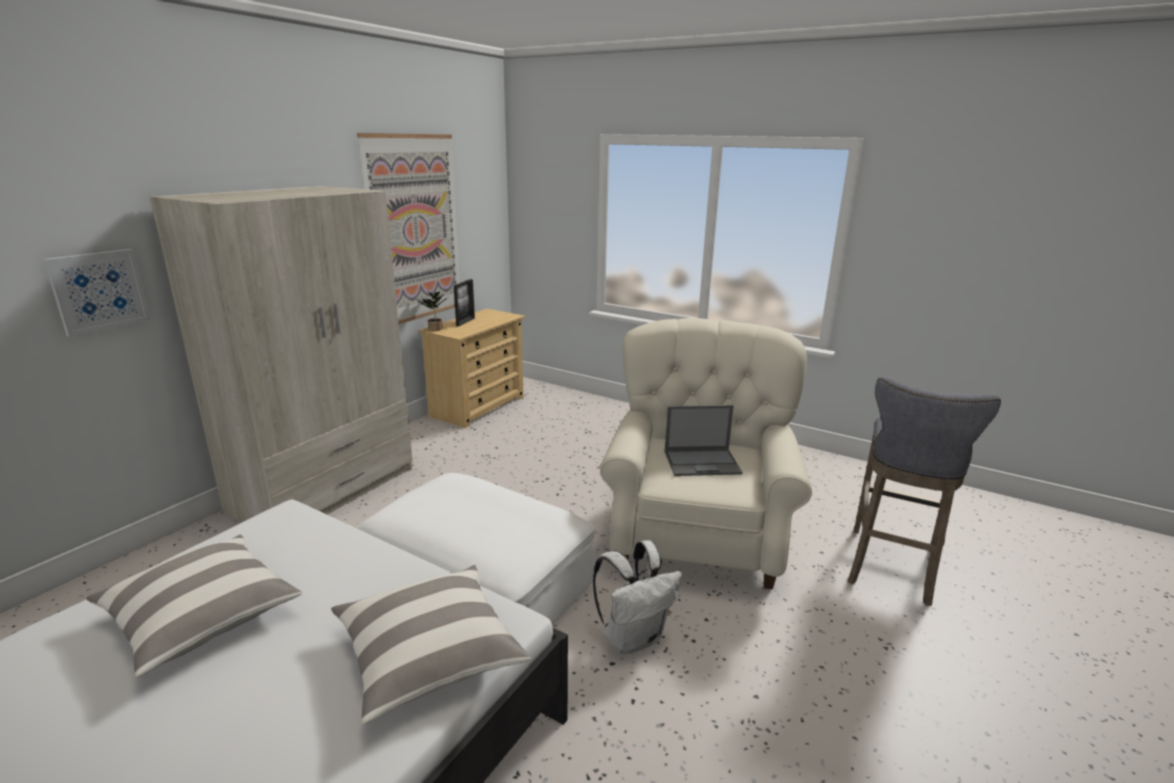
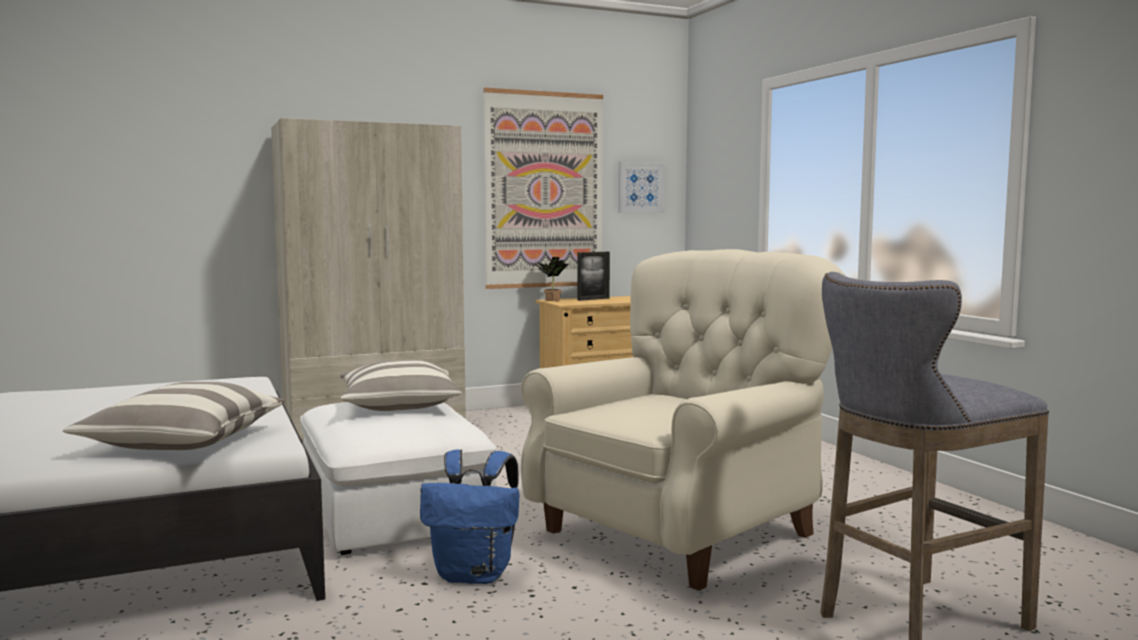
camera: 35 degrees right, 15 degrees down
picture [43,249,151,336] -> picture moved to [618,161,665,213]
pillow [86,535,302,677] -> pillow moved to [340,359,462,411]
white backpack [593,540,682,654] -> blue backpack [420,450,519,584]
laptop [665,405,743,476] -> none

